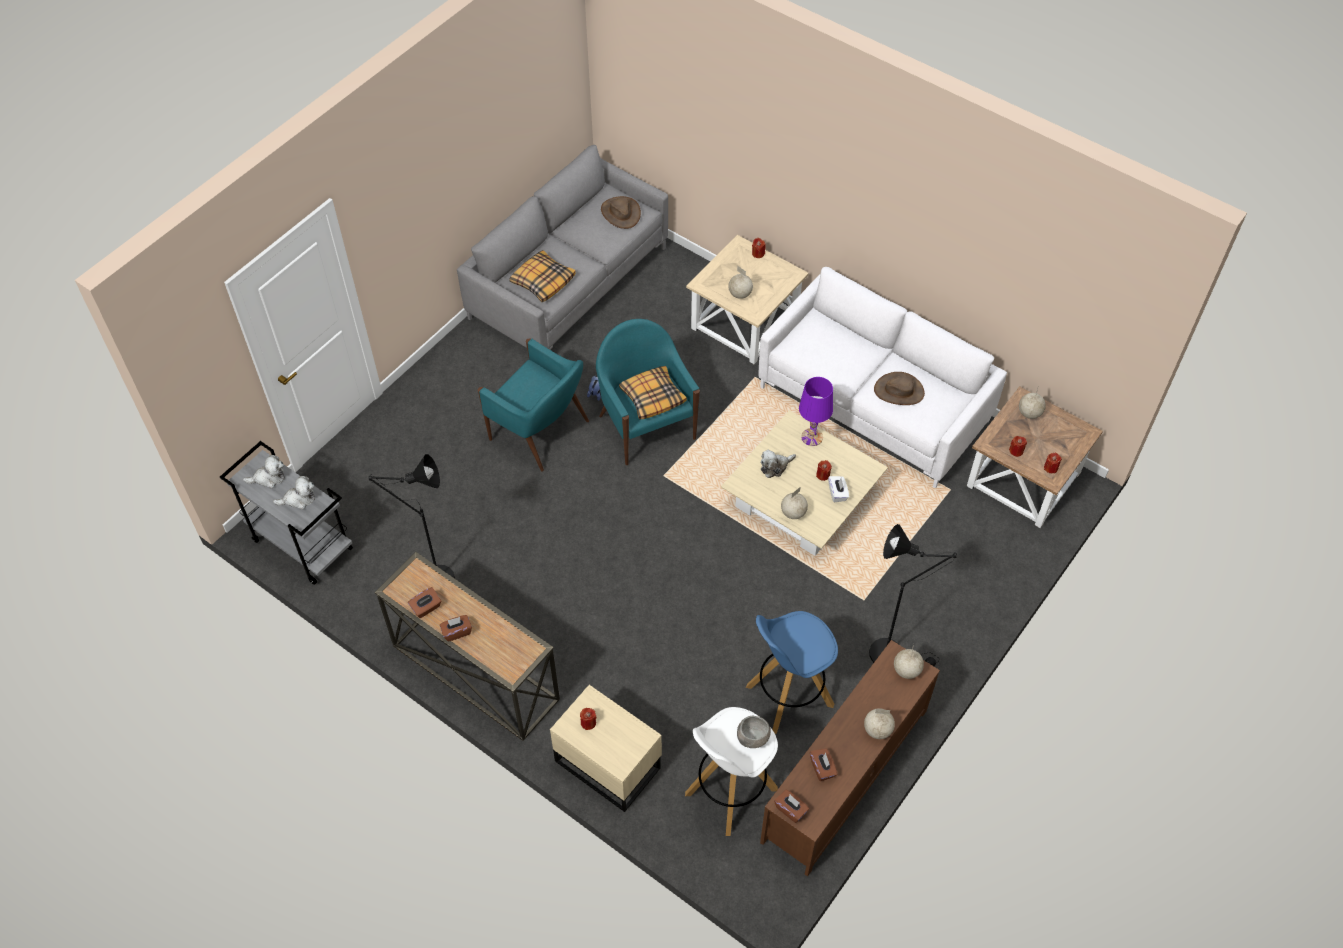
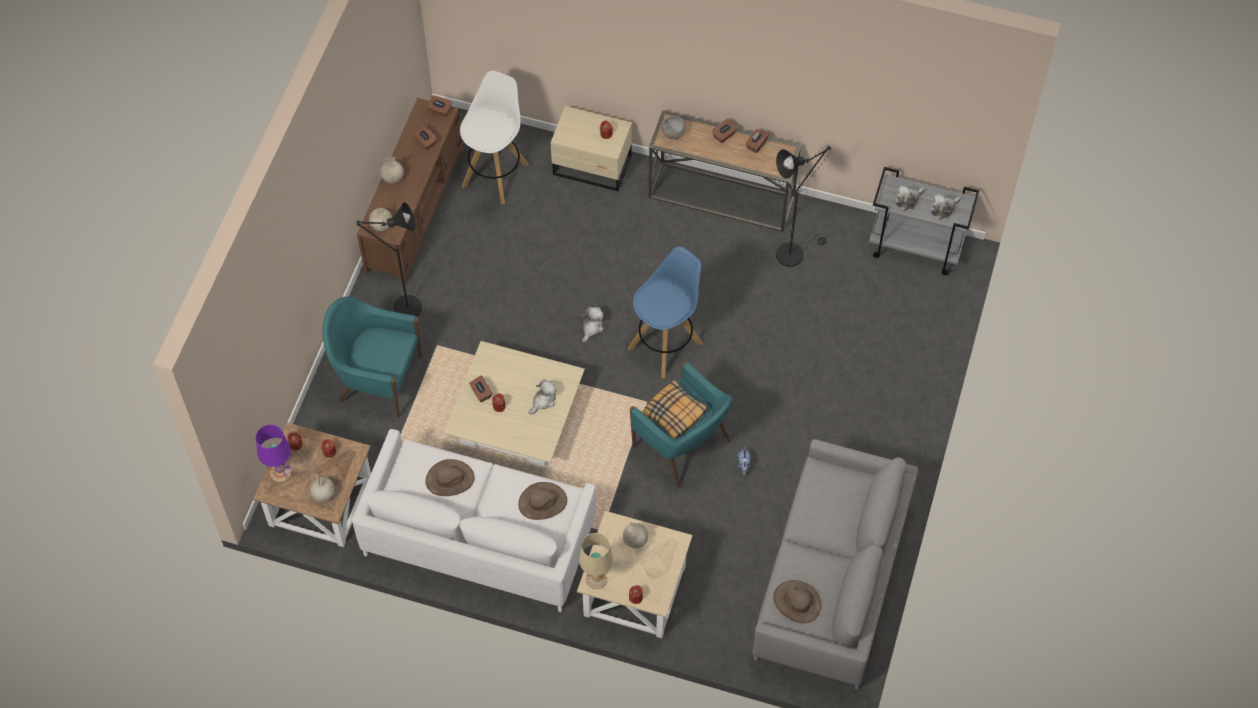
camera: 160 degrees right, 5 degrees up
turquoise armchair [478,338,589,471] -> turquoise armchair moved to [323,297,422,418]
pillow [509,250,576,302] -> none
grey bowl [737,716,771,748] -> grey bowl moved to [661,116,686,139]
blue stool [746,611,838,734] -> blue stool moved to [628,246,702,379]
globe [781,487,808,519] -> none
purple table lamp [799,377,833,446] -> purple table lamp moved to [256,424,291,482]
white tissue box [828,476,849,502] -> brown tissue box [469,375,492,402]
none -> brown hat [518,482,567,520]
none -> beige table lamp [579,533,613,589]
none -> plush toy [582,307,604,342]

